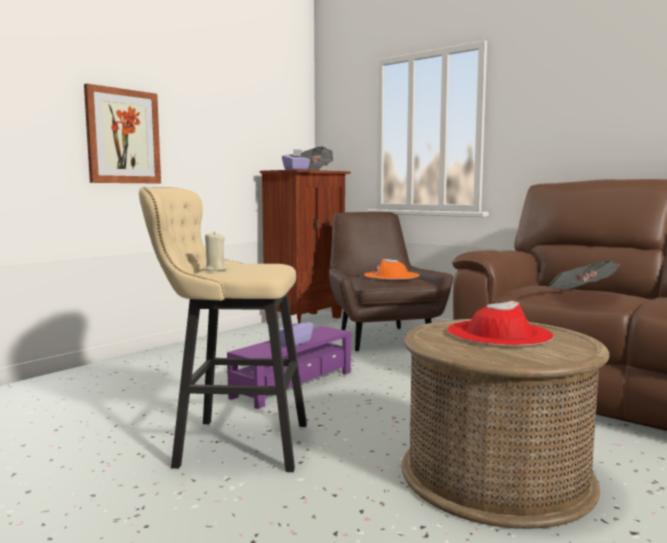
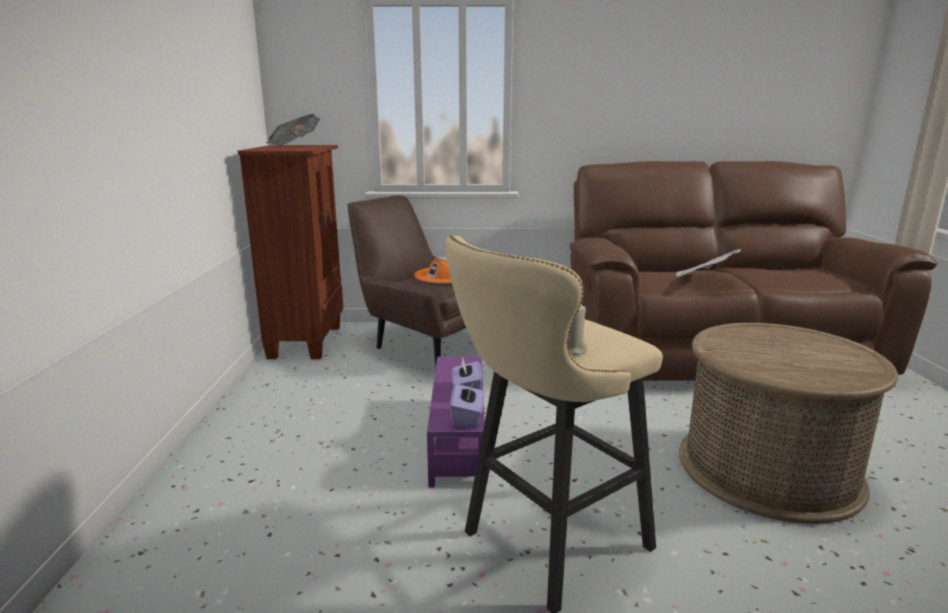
camera: 40 degrees left, 10 degrees up
picture [84,84,161,183] -> none
purple tissue box [282,149,311,170] -> purple tissue box moved to [450,381,484,427]
red hat [447,301,554,346] -> none

